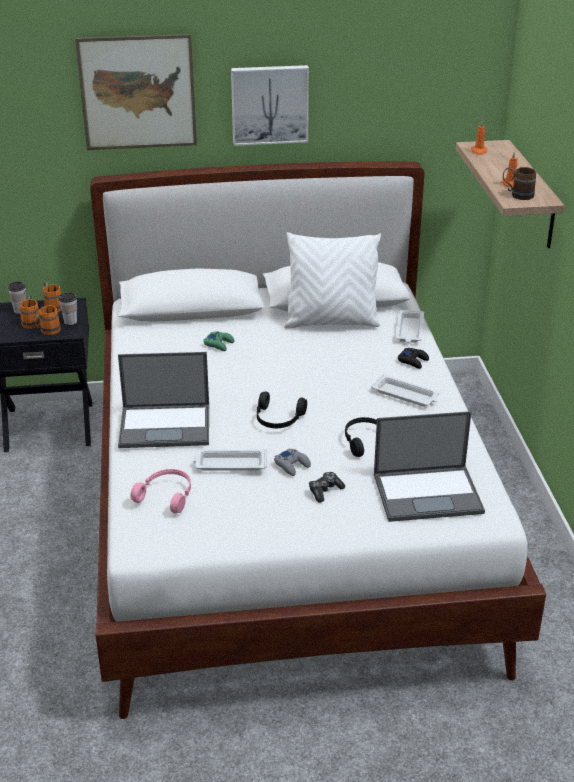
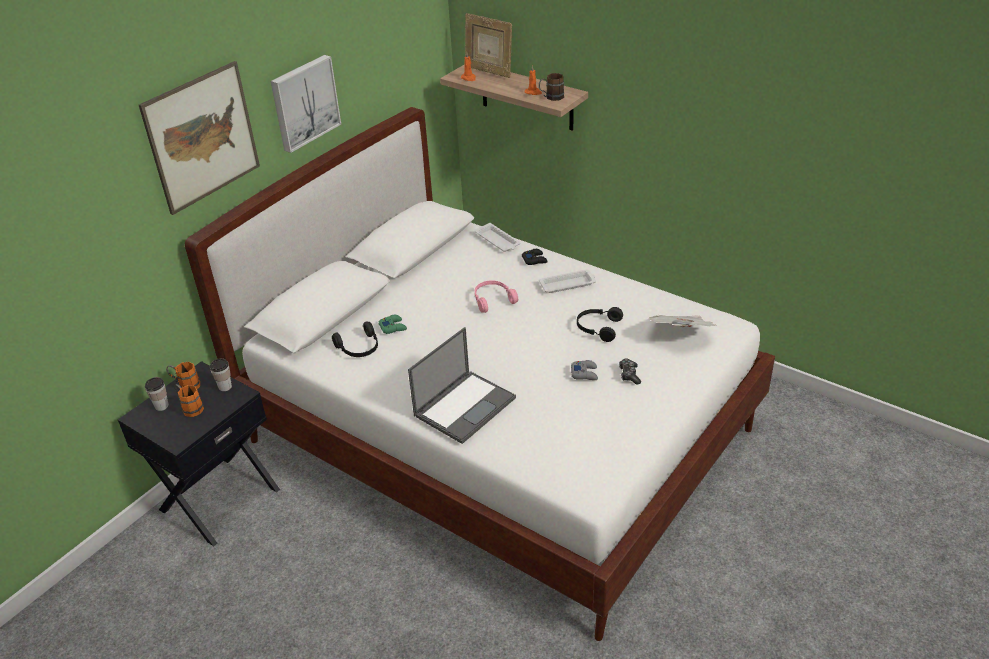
camera: 45 degrees left, 5 degrees up
orange mug [34,305,61,335] -> none
pink headphones [130,469,191,514] -> pink headphones moved to [475,280,518,313]
white tray [193,449,267,471] -> none
black headphones [257,391,307,428] -> black headphones moved to [332,321,378,357]
white pillow [284,232,381,329] -> none
laptop [374,411,485,522] -> newspaper [649,315,718,327]
none -> picture frame [465,13,512,78]

